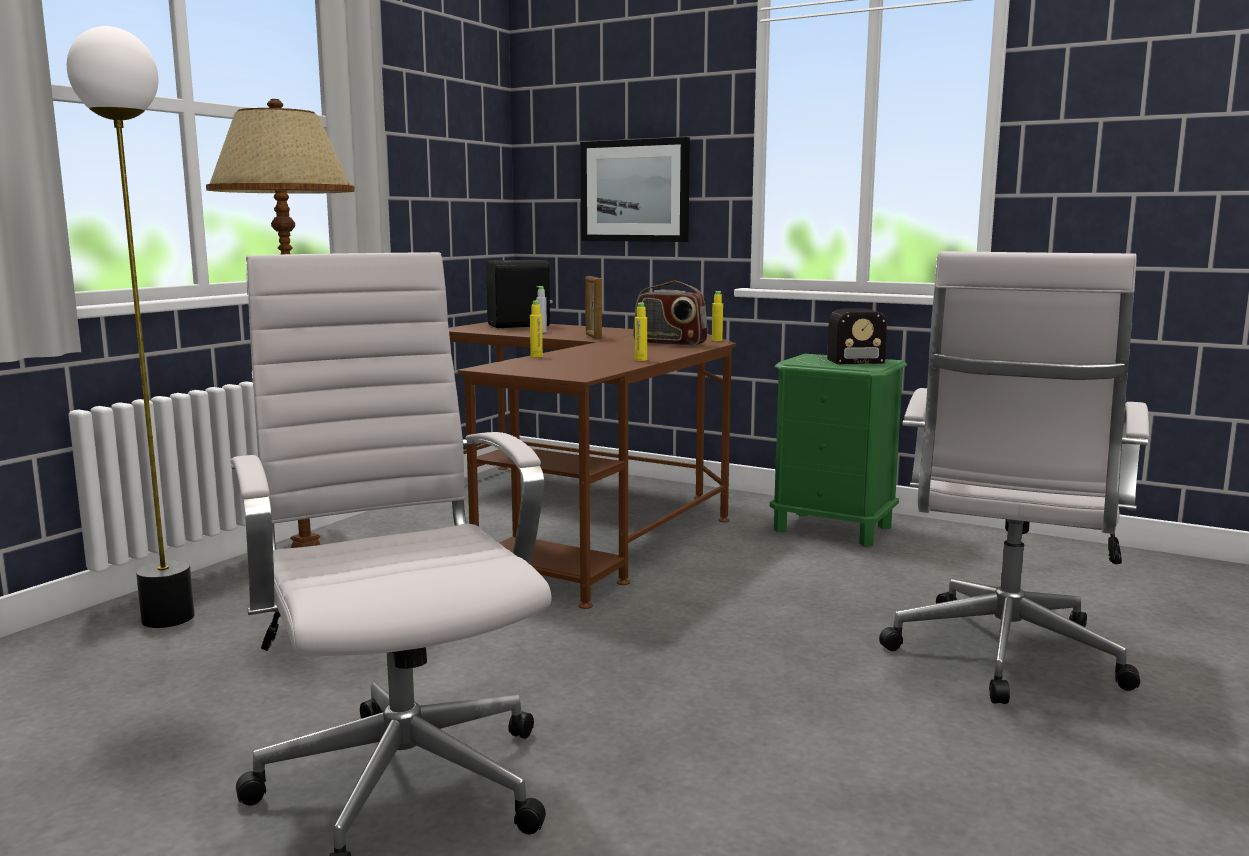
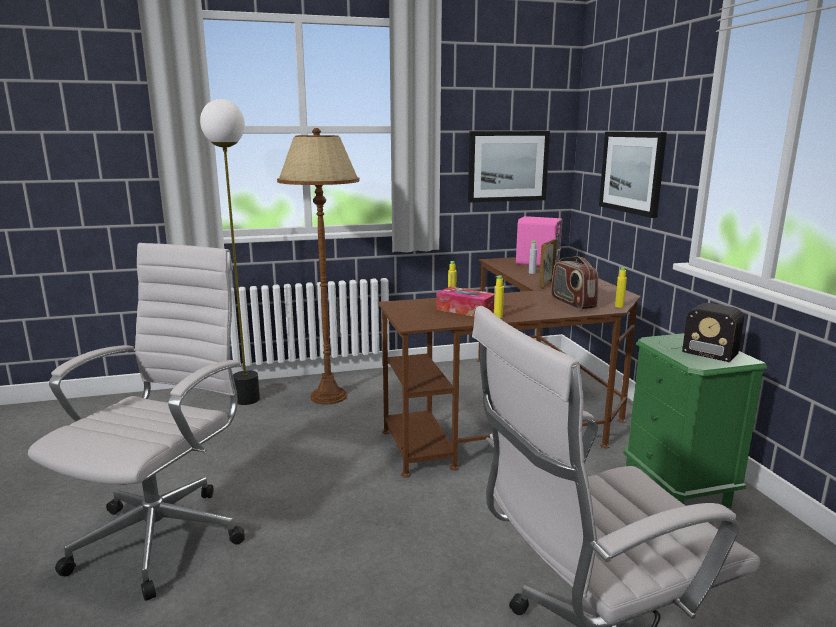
camera: 45 degrees right, 5 degrees up
black speaker [486,260,553,328] -> pink speaker [516,216,562,266]
none -> tissue box [436,287,494,317]
none -> picture [468,131,550,203]

